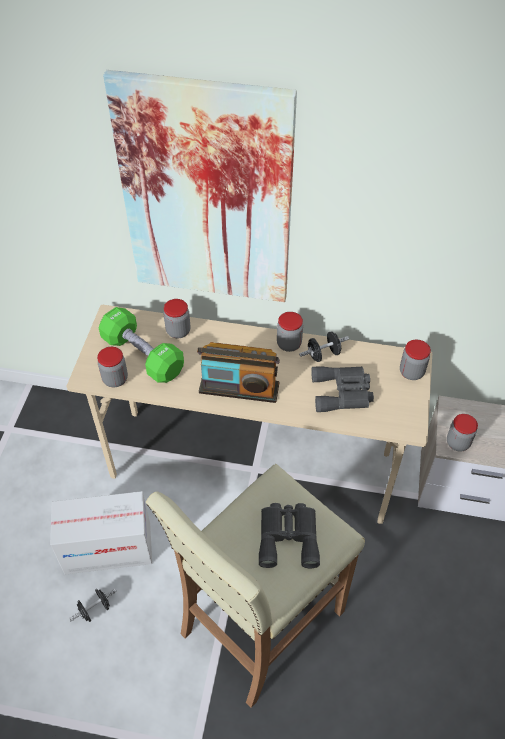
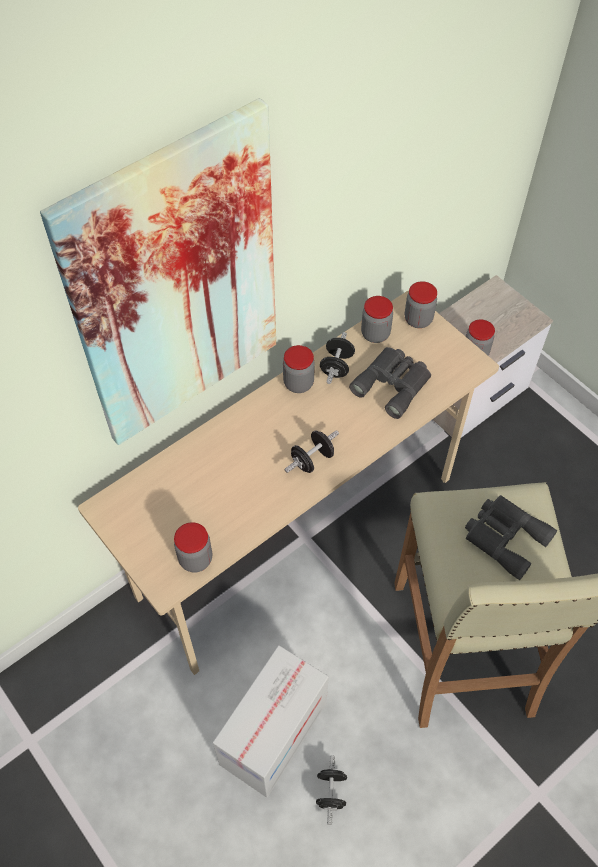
camera: 50 degrees left, 5 degrees up
green dumbbell [99,307,184,383] -> none
jar [164,299,190,338] -> jar moved to [361,296,393,343]
radio [197,342,280,403] -> black dumbbell [285,430,339,473]

